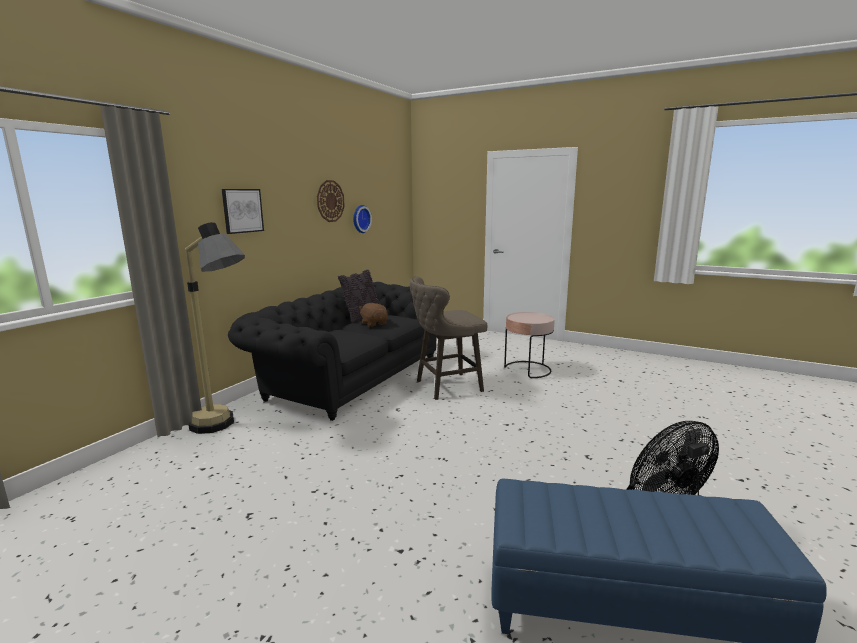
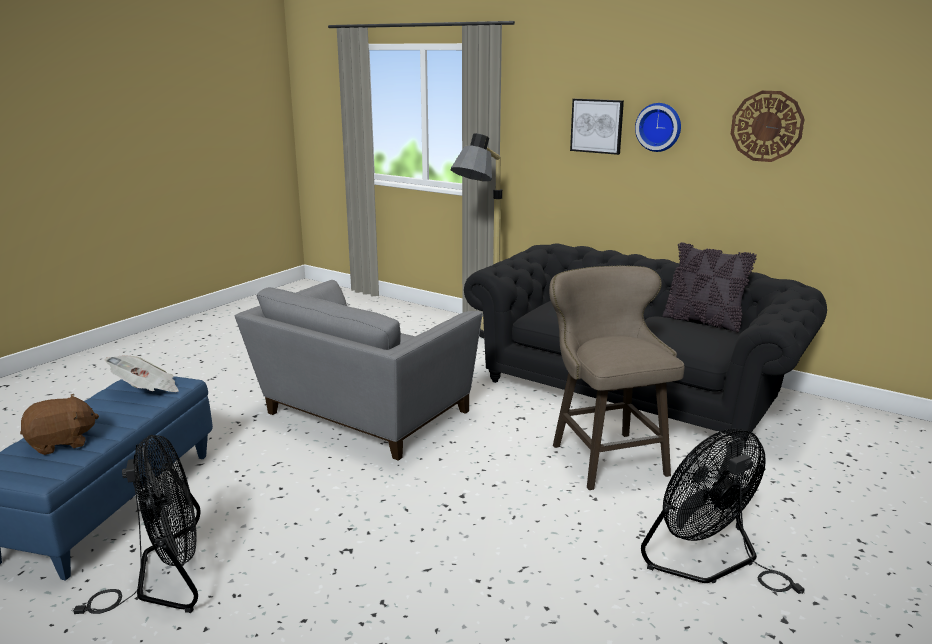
camera: 95 degrees right, 5 degrees up
wall clock [353,205,372,233] -> wall clock moved to [635,103,681,152]
brown plush toy [359,303,388,327] -> brown plush toy moved to [20,394,99,455]
pink side table [504,312,555,379] -> black fan [641,429,805,594]
none -> newspaper [105,356,179,392]
none -> grey armchair [234,280,482,461]

